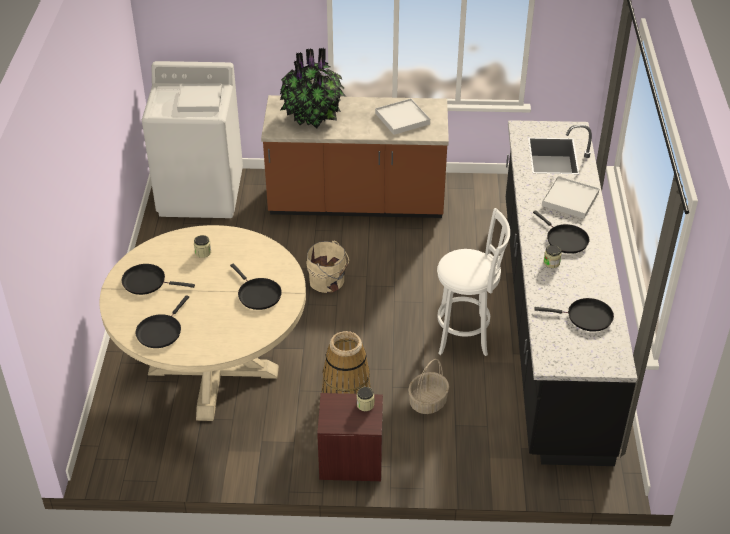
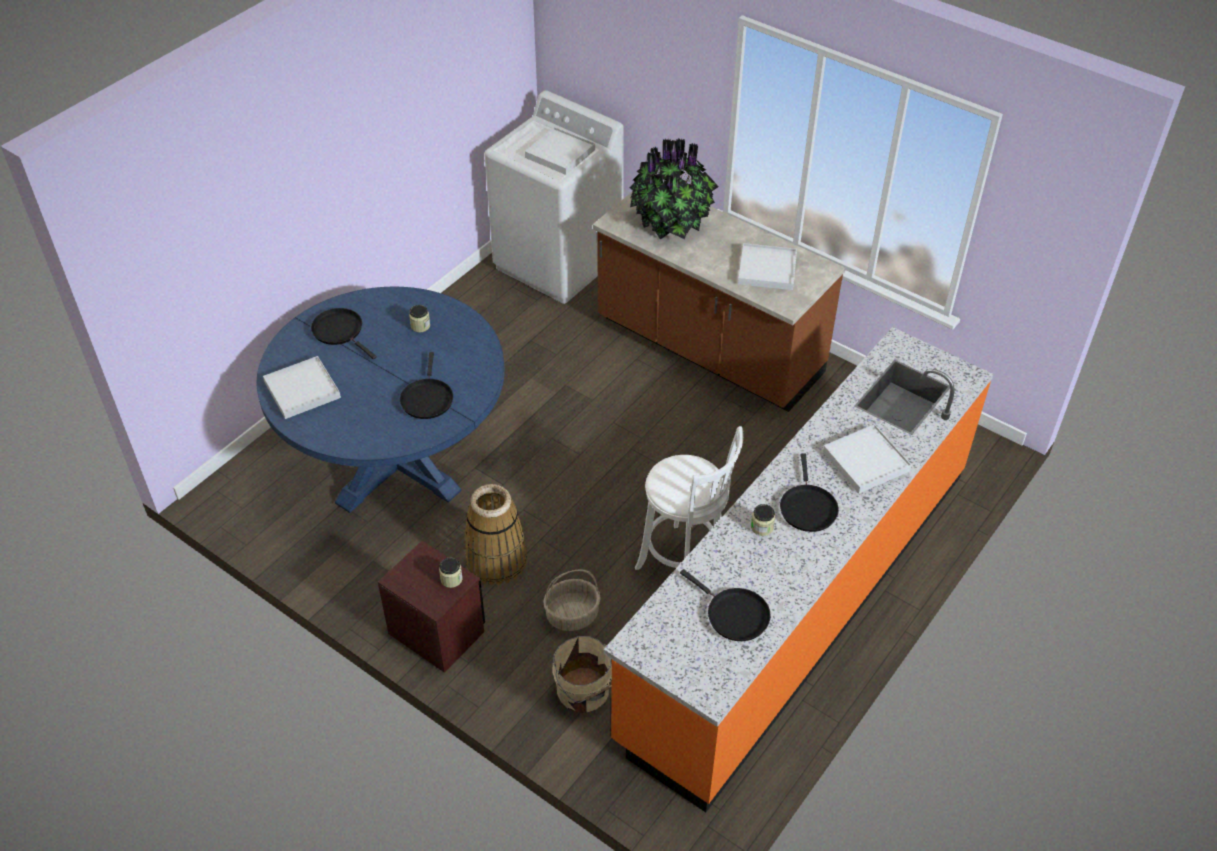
camera: 35 degrees right, 5 degrees up
beige dining table [100,225,306,421] -> blue dining table [257,287,505,513]
black frying pan [136,295,189,348] -> white tray [263,356,341,419]
beige bucket [306,240,349,293] -> beige bucket moved to [553,636,612,713]
black counter [506,120,637,466] -> orange counter [604,327,993,812]

